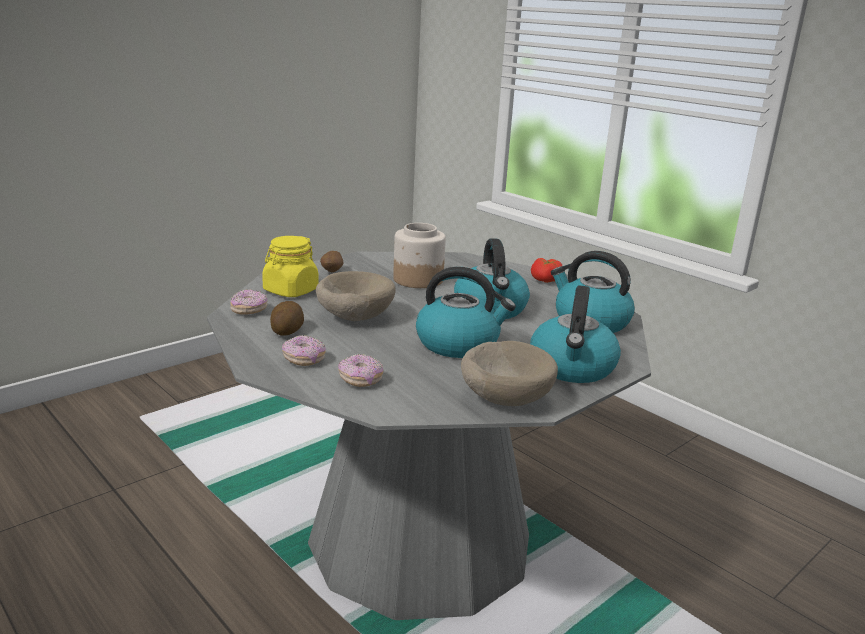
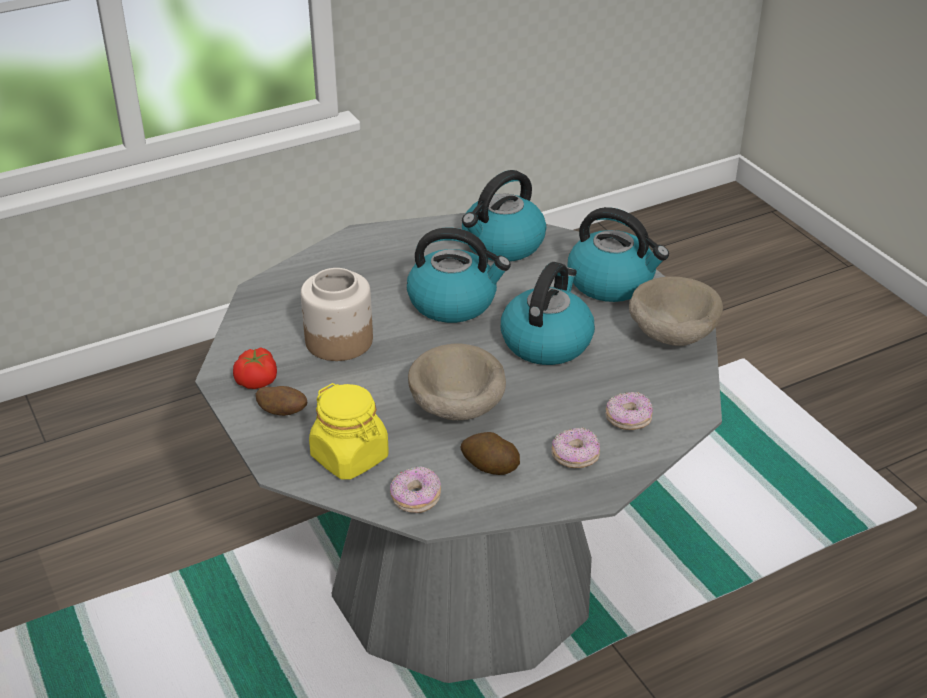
camera: 75 degrees left, 15 degrees up
tomato [531,258,562,283] -> tomato moved to [233,347,277,389]

